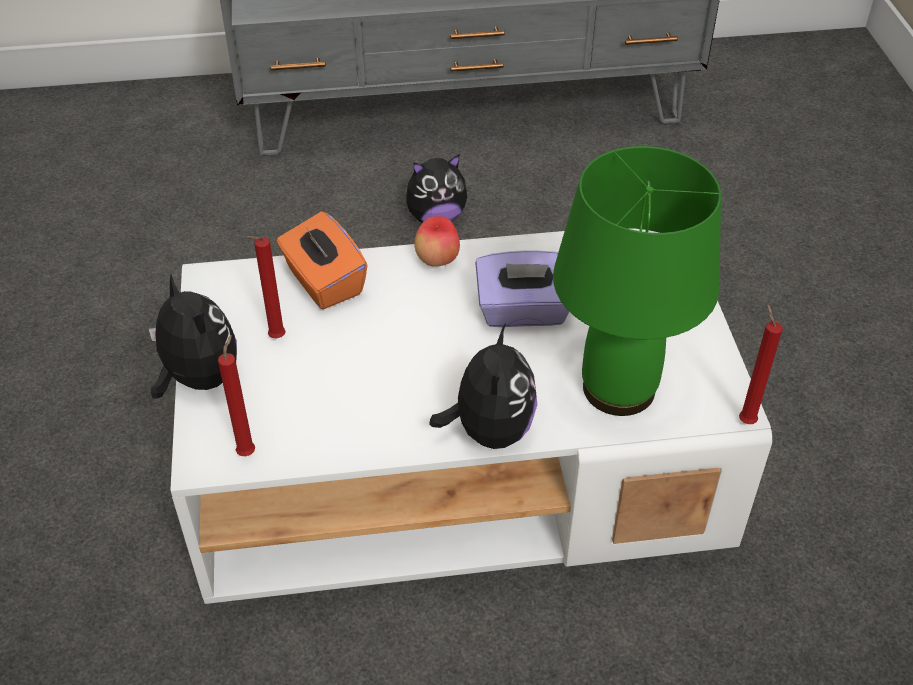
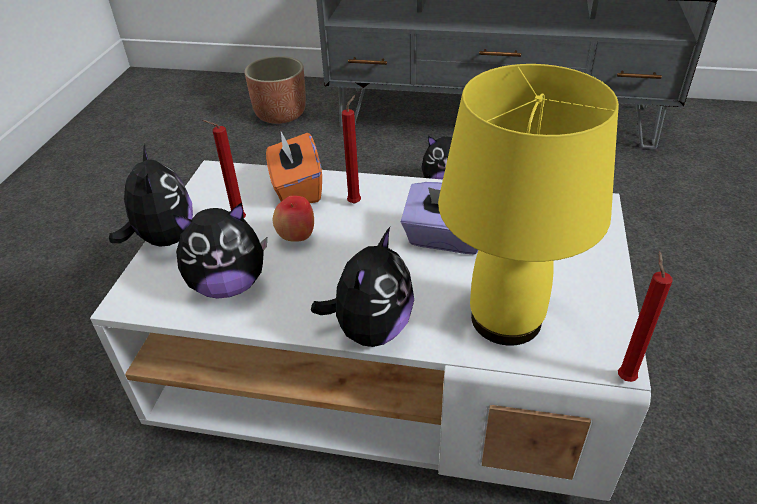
camera: 20 degrees right, 5 degrees down
red candle [218,335,255,456] -> red candle moved to [342,95,361,204]
apple [414,216,460,267] -> apple moved to [273,196,314,242]
green table lamp [553,146,721,416] -> yellow table lamp [438,64,619,346]
none -> plush toy [173,202,267,299]
none -> planter [244,56,306,124]

